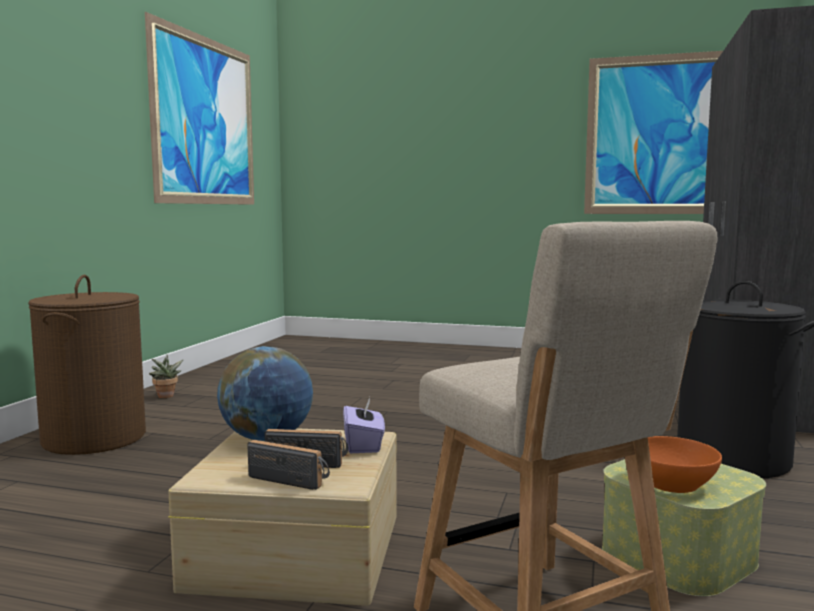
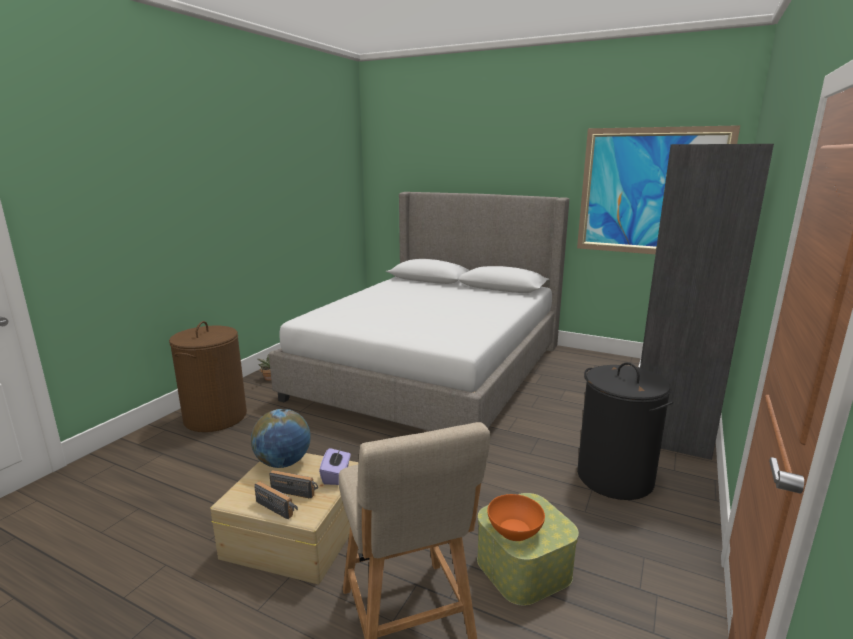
camera: 10 degrees right, 10 degrees up
picture [145,12,254,205] -> none
none -> bed [269,192,569,431]

